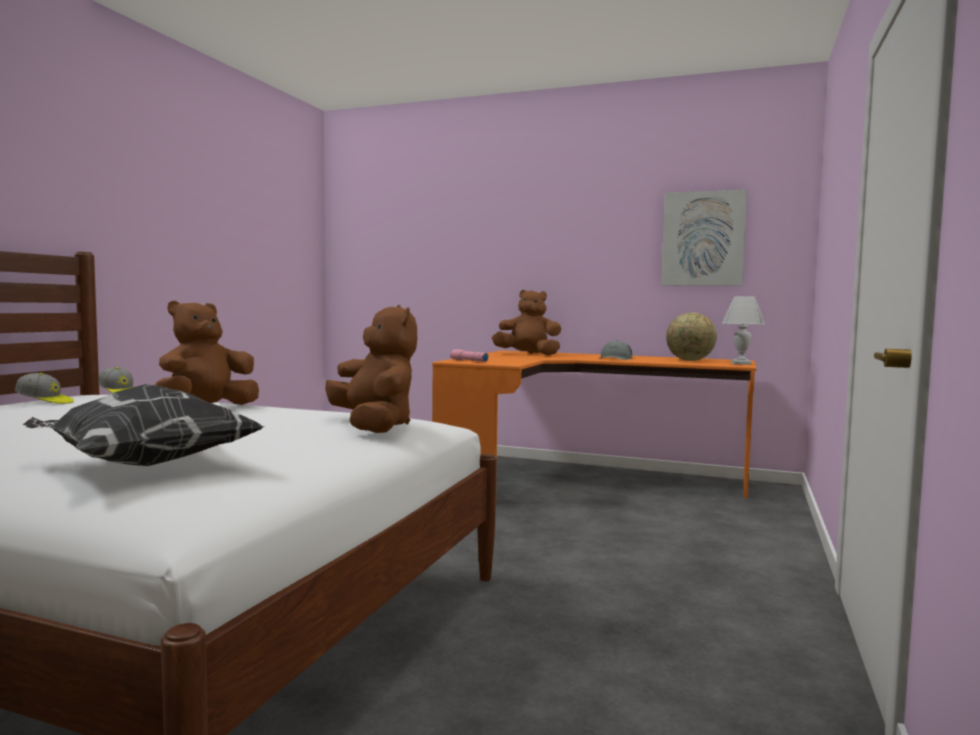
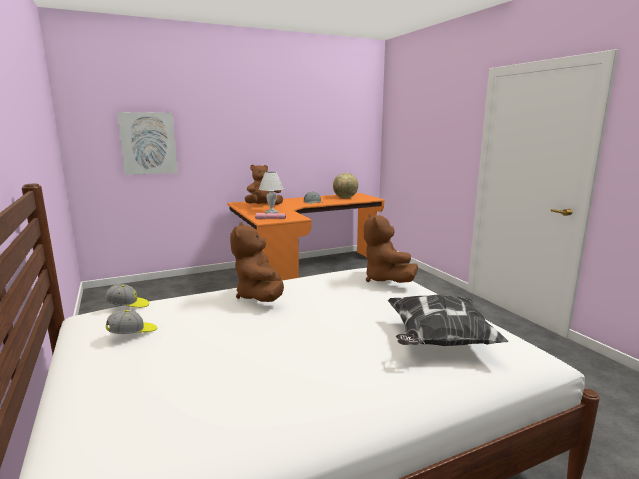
camera: 45 degrees left, 10 degrees up
brown plush toy [325,305,417,433] -> brown plush toy turned 120 degrees counterclockwise [364,213,418,283]
picture [661,189,747,286] -> picture moved to [118,112,178,175]
white table lamp [722,296,765,365] -> white table lamp moved to [259,172,284,213]

